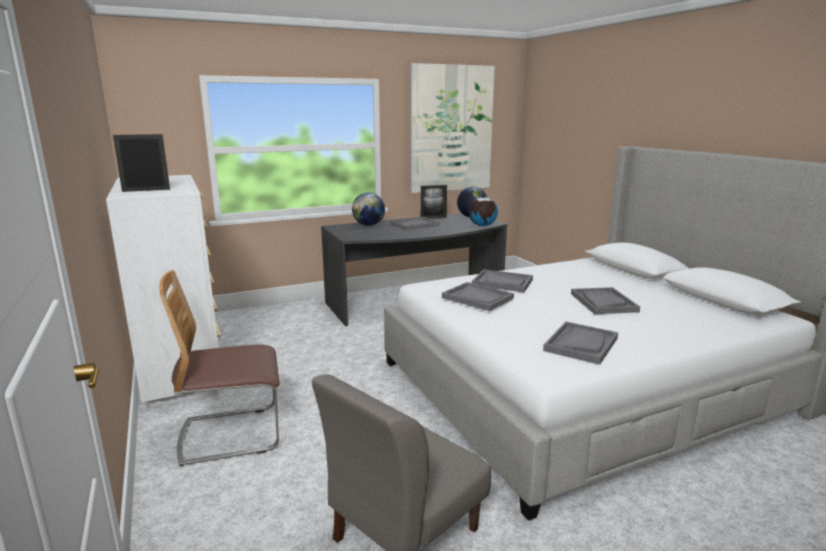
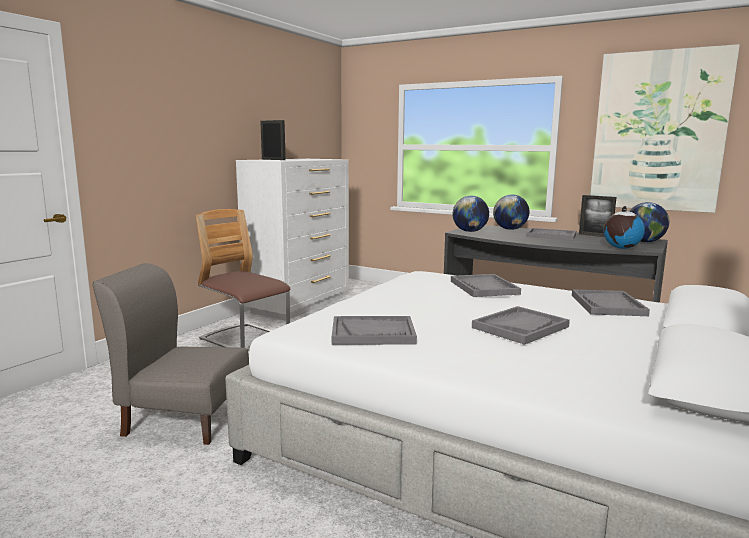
camera: 55 degrees right, 5 degrees down
grey tray [442,282,514,311] -> grey tray moved to [572,289,650,316]
none -> globe [453,196,489,232]

